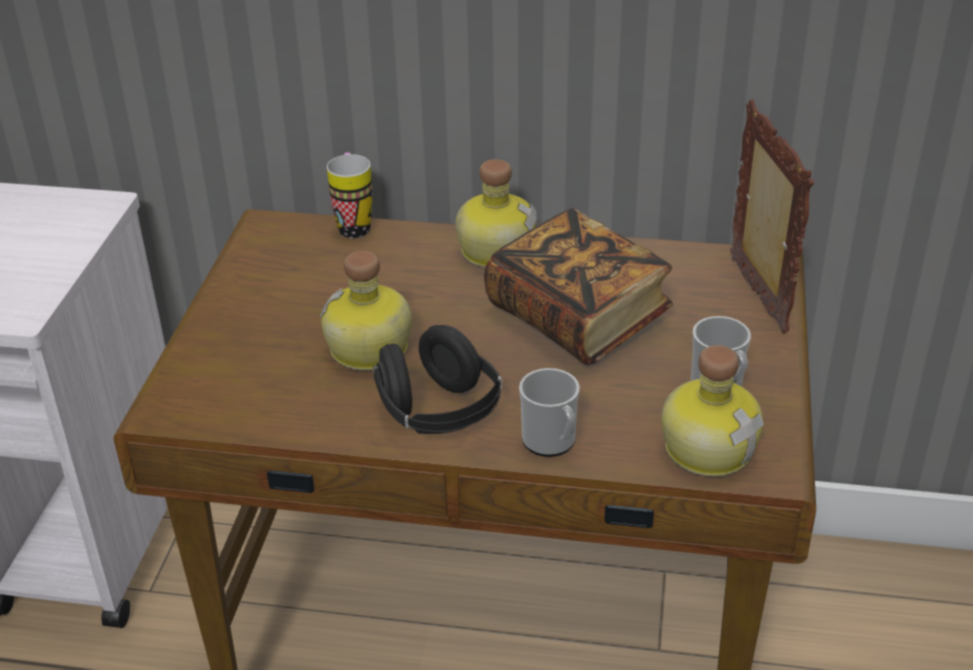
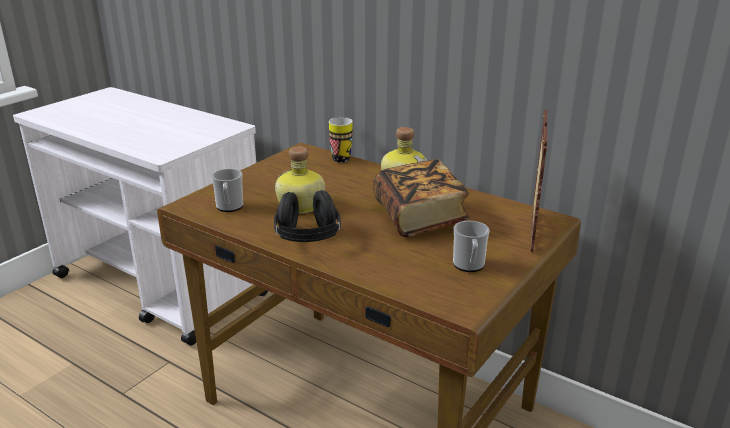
camera: 25 degrees right, 10 degrees down
mug [519,368,580,457] -> mug moved to [211,169,243,212]
bottle [661,345,764,477] -> none

